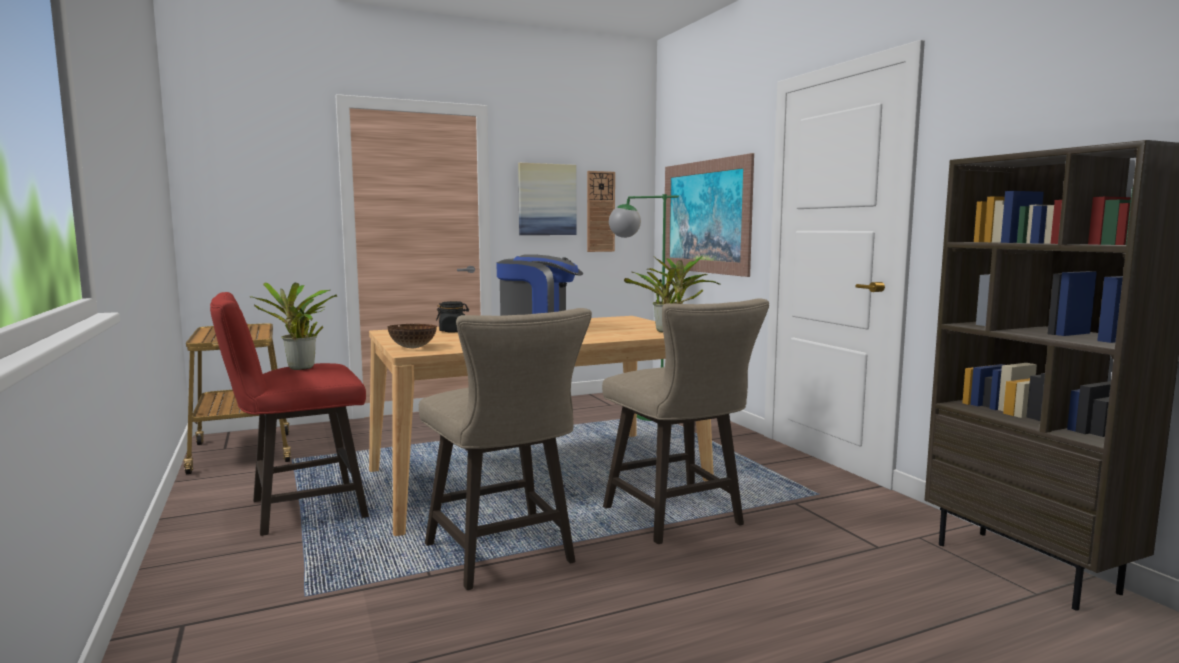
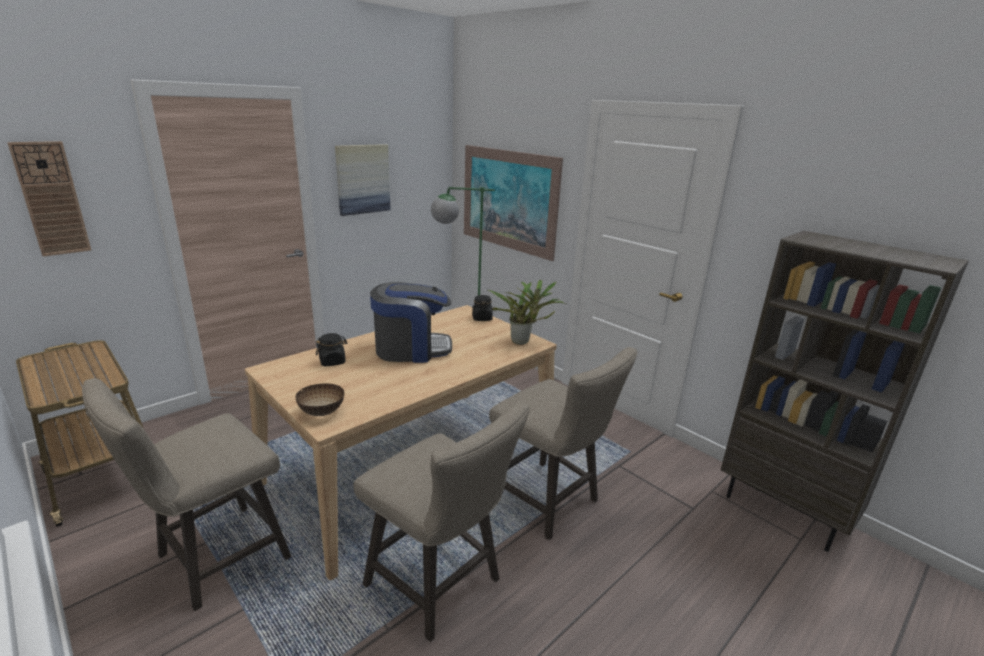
camera: 20 degrees left, 15 degrees up
red stool [210,292,369,536] -> beige stool [82,378,291,611]
potted plant [250,282,337,370] -> none
wall clock [587,171,615,252] -> wall clock moved to [7,141,91,256]
none -> black jar [472,295,493,321]

